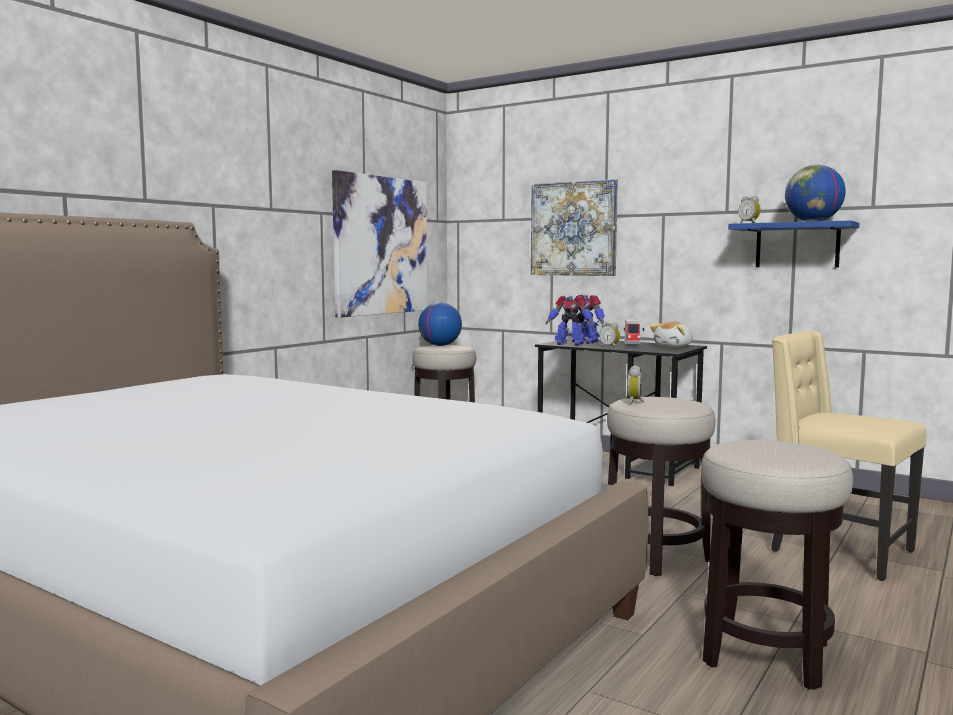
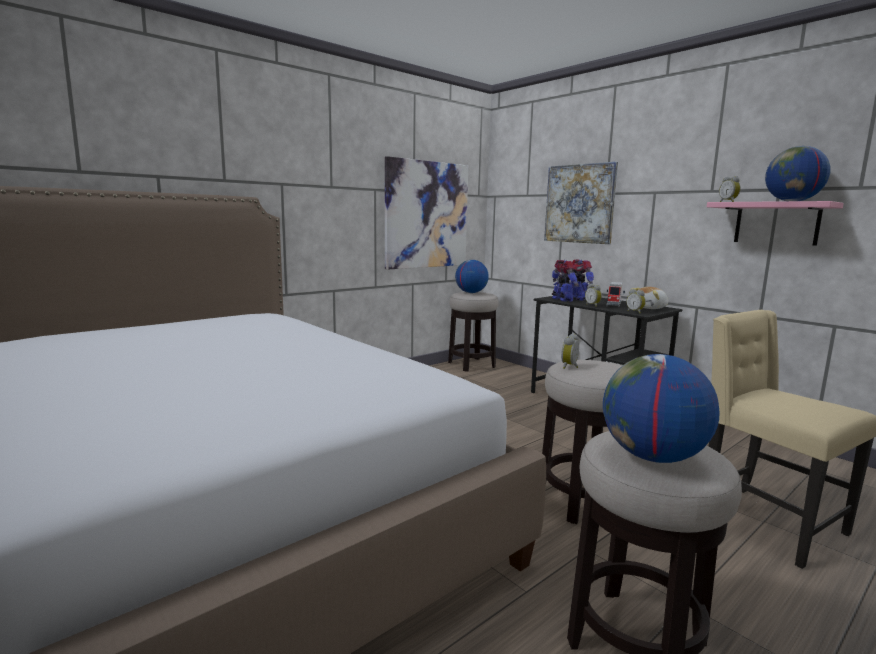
camera: 15 degrees right, 5 degrees up
toy robot [546,296,594,346] -> toy robot turned 150 degrees counterclockwise [552,260,579,302]
blue shelf [728,220,859,267] -> pink shelf [707,201,844,246]
none -> globe [603,354,720,463]
none -> alarm clock [626,289,646,314]

